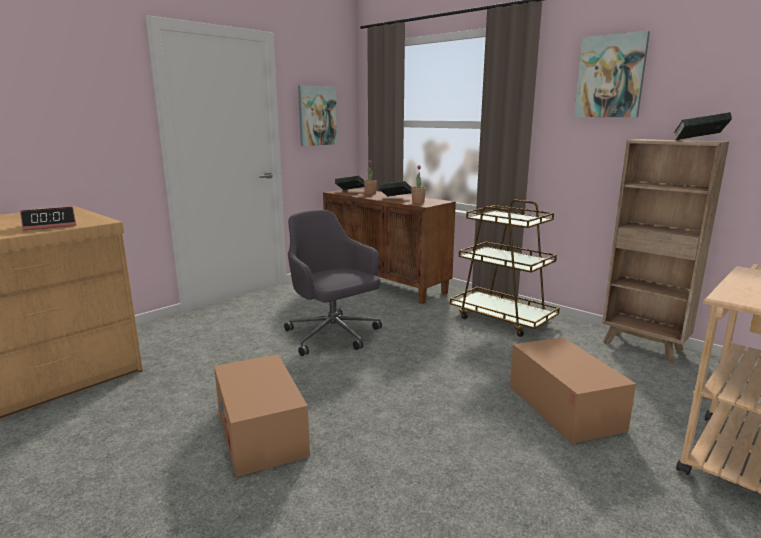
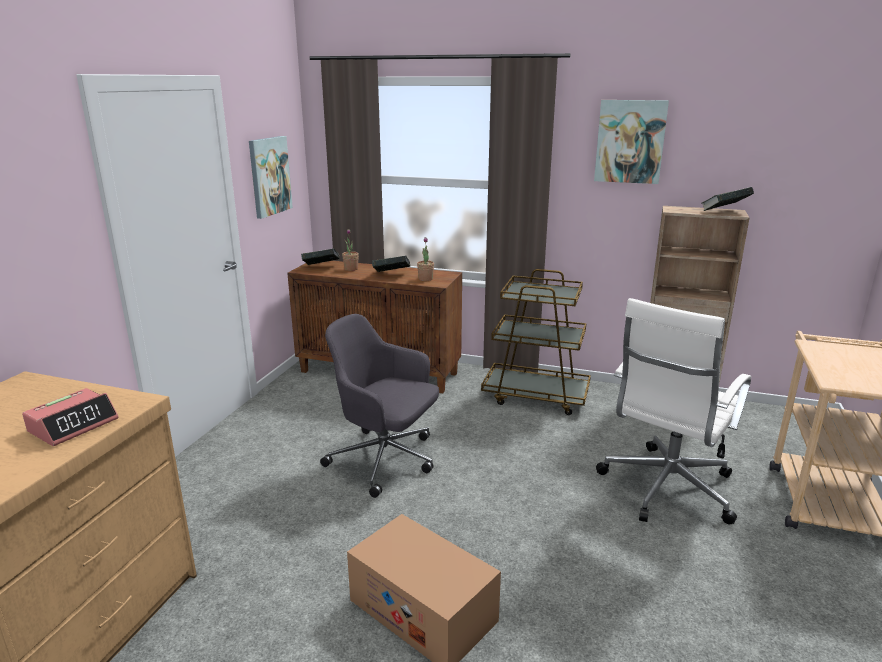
camera: 25 degrees left, 5 degrees up
cardboard box [510,337,636,444] -> white office chair [596,298,751,524]

